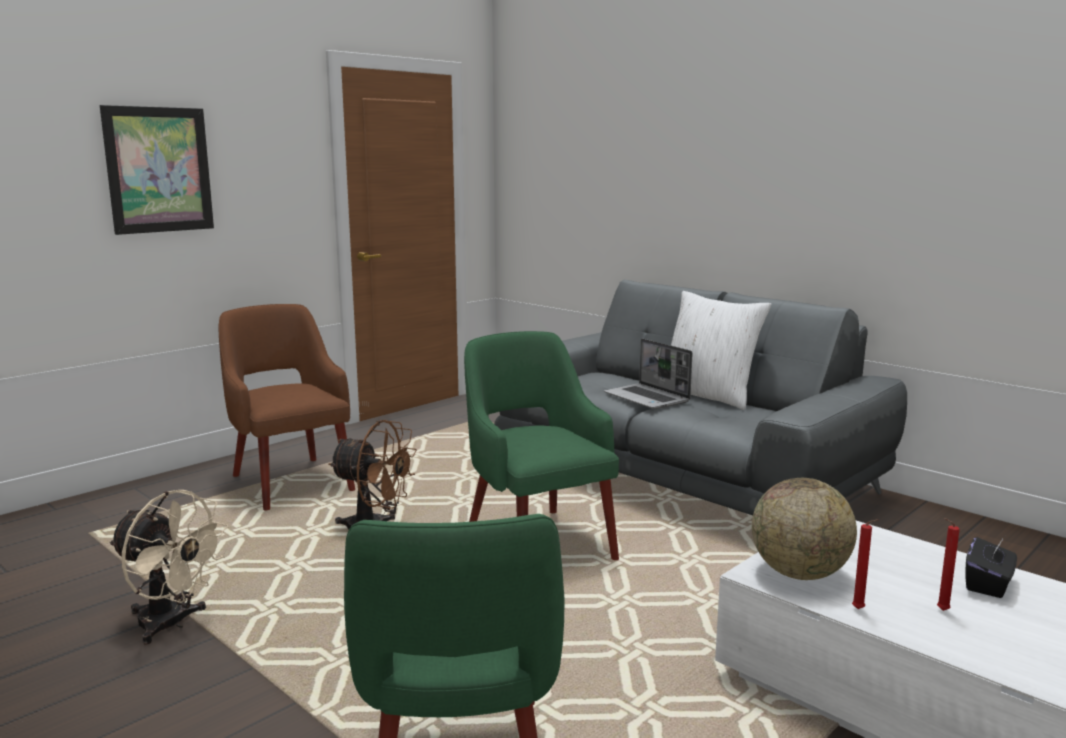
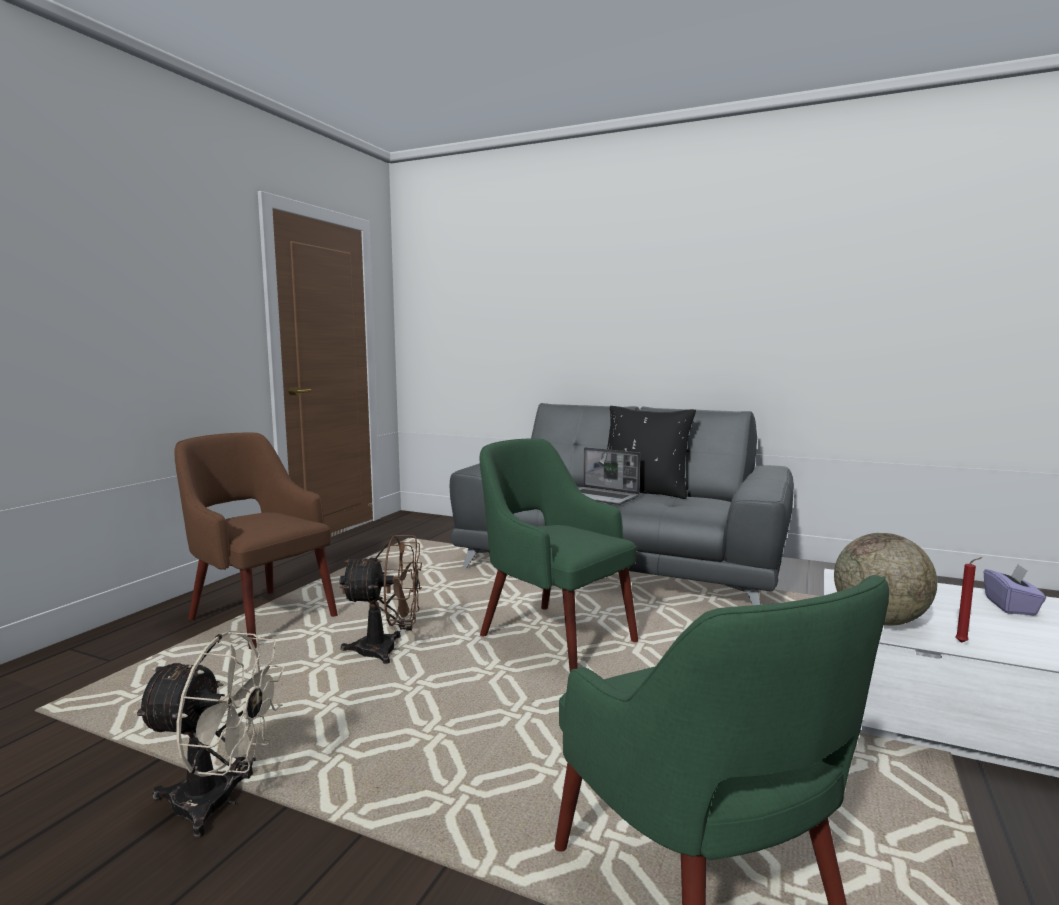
camera: 20 degrees left, 5 degrees down
picture [100,105,214,235] -> none
white pillow [671,291,771,410] -> black pillow [607,406,696,499]
red candle [937,518,960,611] -> none
black tissue box [965,536,1017,598] -> purple tissue box [984,564,1046,616]

